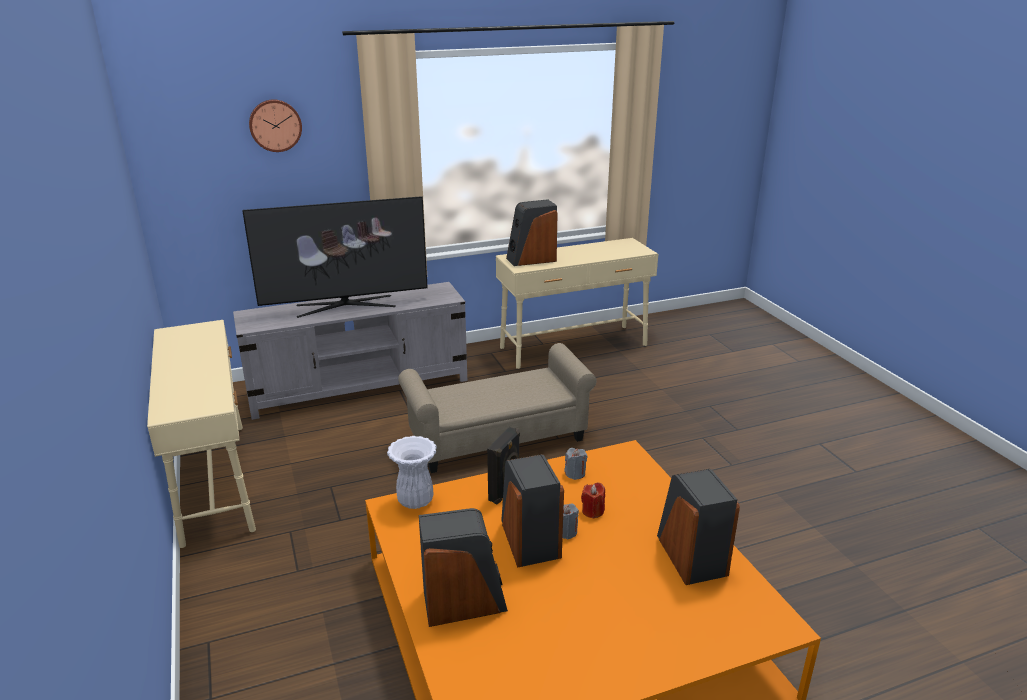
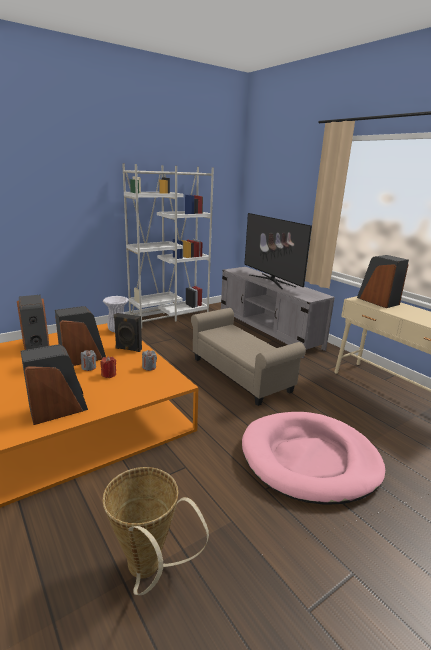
camera: 75 degrees right, 5 degrees down
beige console table [147,320,256,548] -> white bookcase [122,163,214,329]
wall clock [249,99,302,152] -> none
none -> basket [103,467,209,595]
none -> pink dog bed [242,412,385,505]

